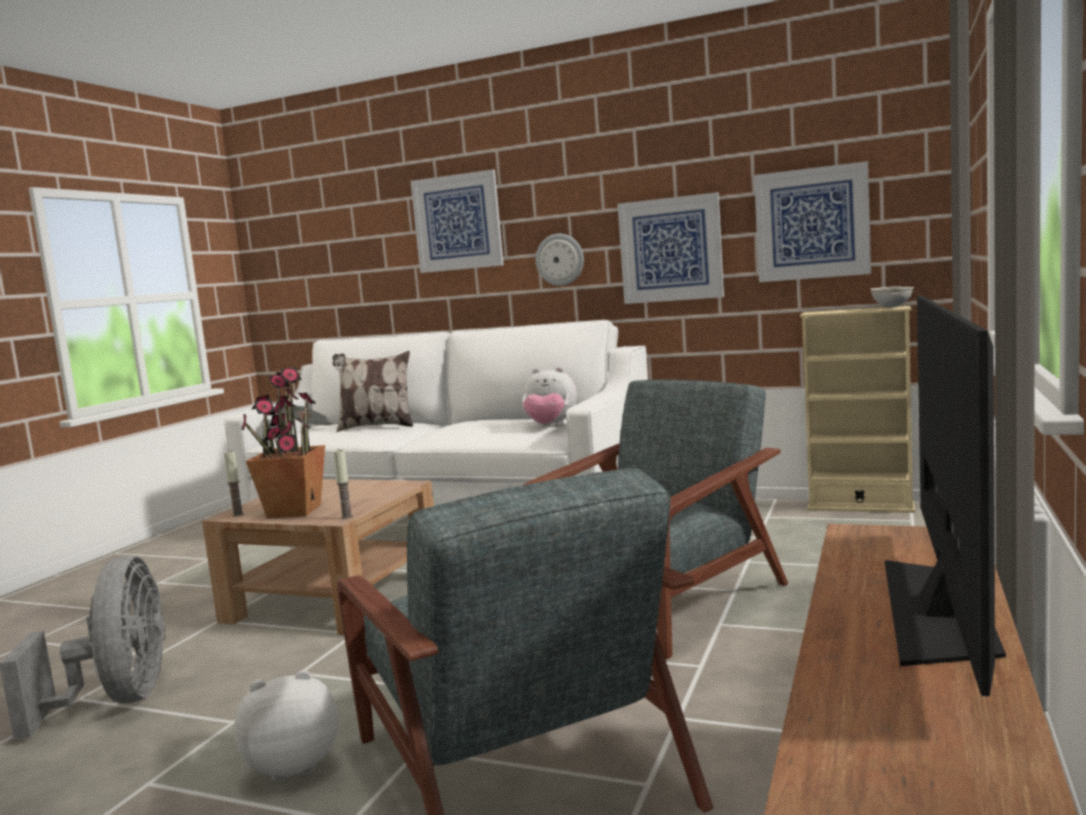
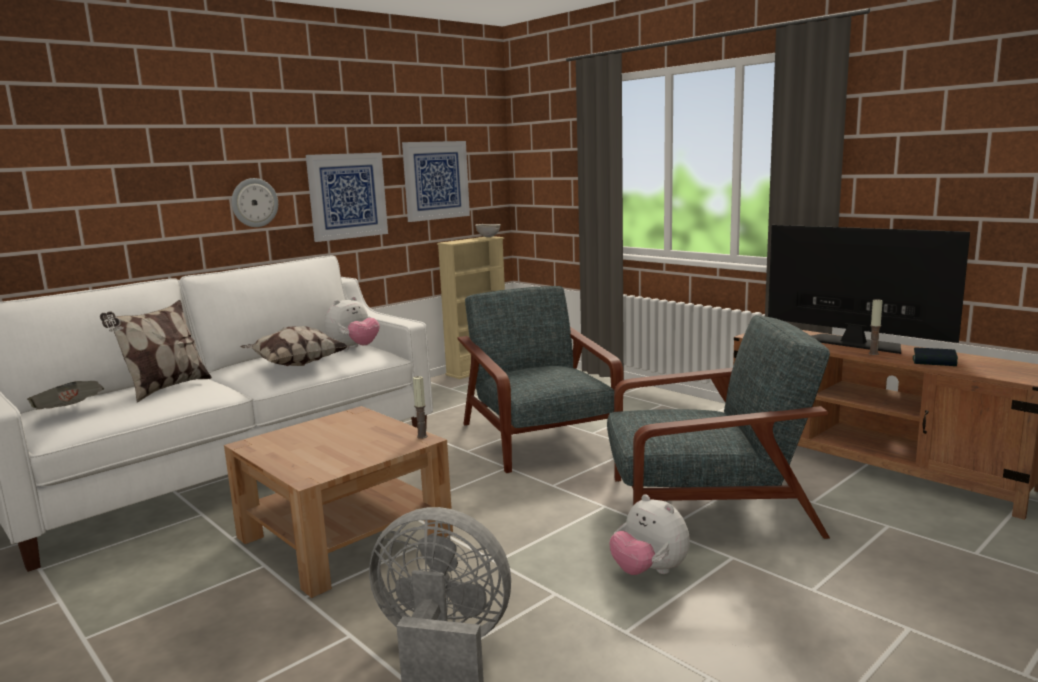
camera: 65 degrees left, 5 degrees up
candle [224,451,244,516] -> candle moved to [868,298,883,355]
plush toy [234,670,338,781] -> plush toy turned 45 degrees counterclockwise [610,494,690,575]
potted plant [241,367,325,518] -> none
picture [411,169,504,273] -> none
none -> pillow [240,326,348,366]
none -> book [913,348,958,366]

